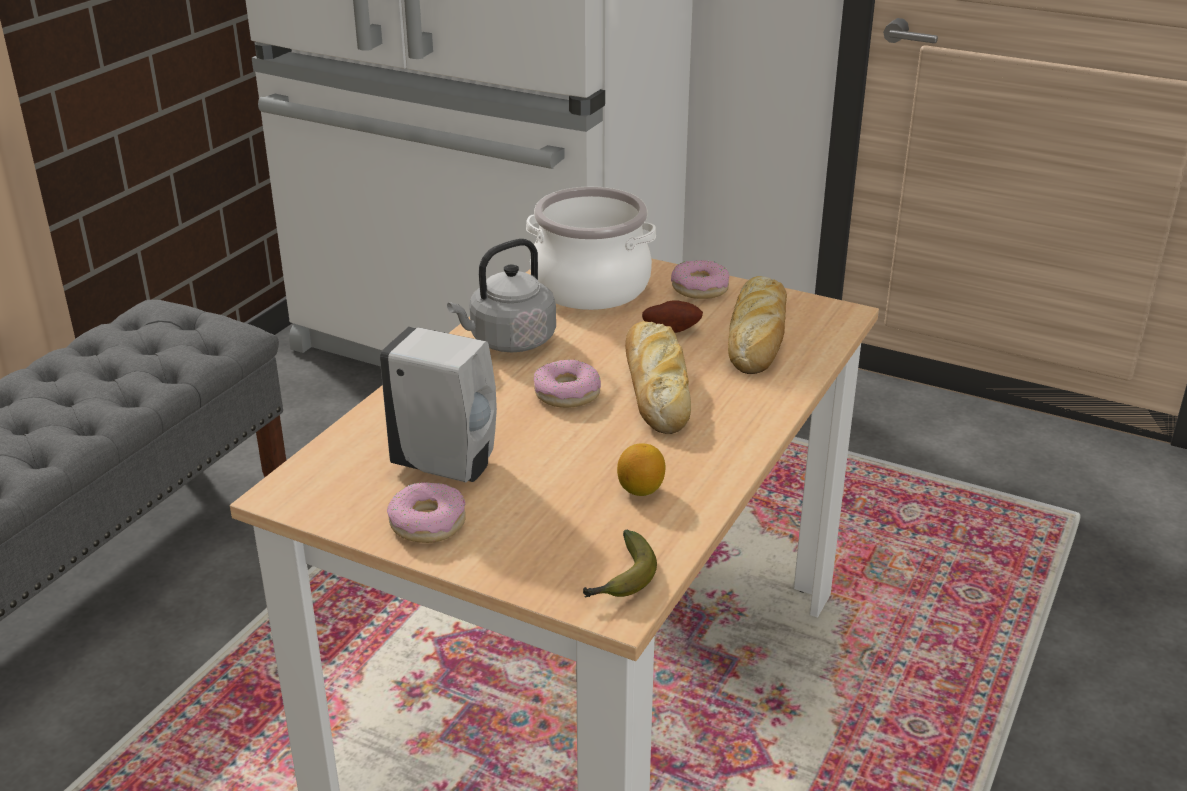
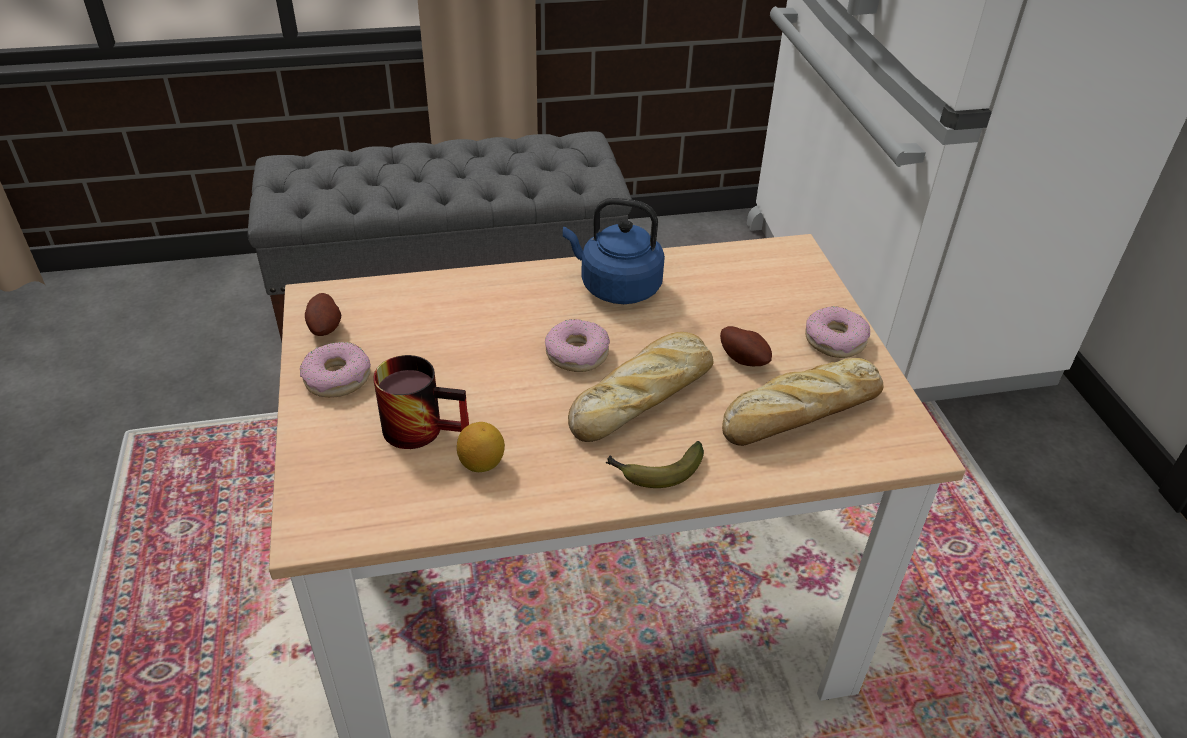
camera: 50 degrees right, 10 degrees up
white soap dispenser [380,327,497,482] -> none
grey kettle [447,239,556,352] -> blue kettle [563,198,665,304]
cooking pot [526,187,656,310] -> none
banana [583,530,657,597] -> banana moved to [606,441,704,488]
none -> potato [305,293,341,336]
none -> mug [373,355,469,449]

